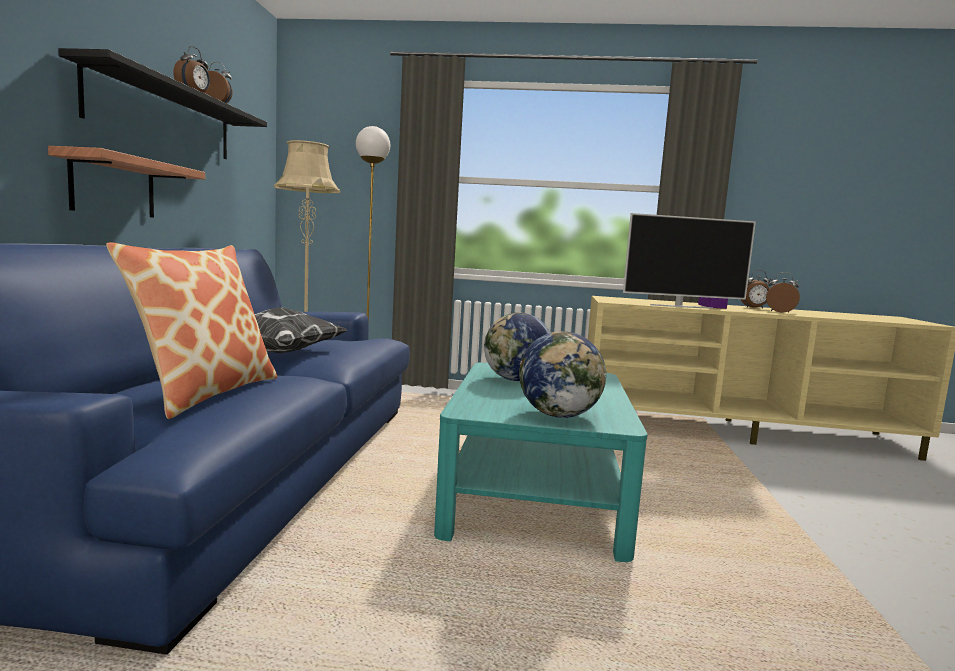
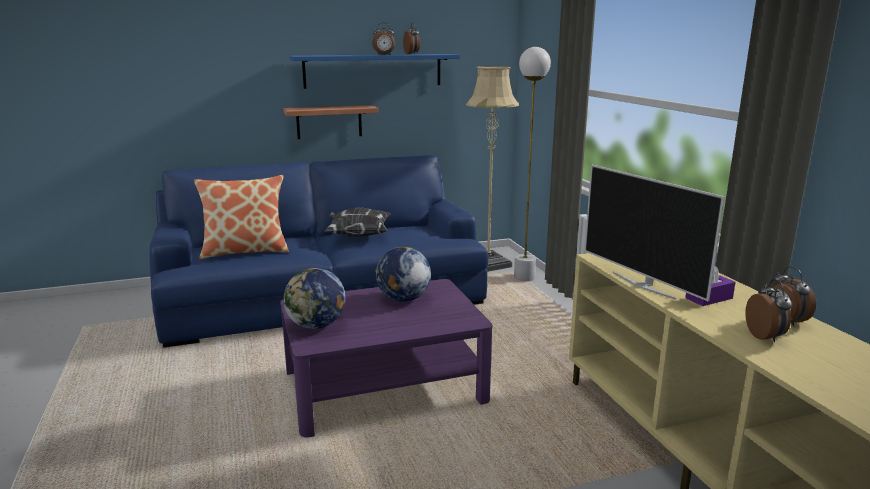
camera: 65 degrees right, 10 degrees up
black shelf [58,48,267,159] -> blue shelf [289,54,460,89]
turquoise coffee table [434,363,648,562] -> purple coffee table [280,279,492,437]

